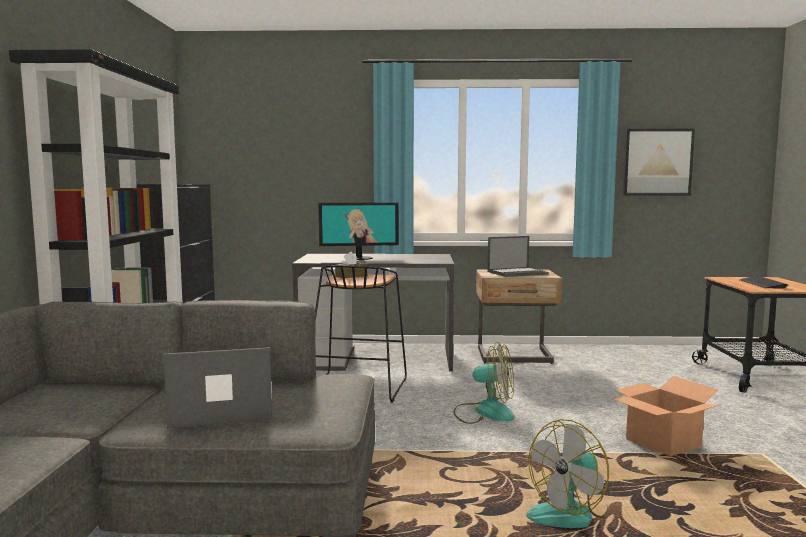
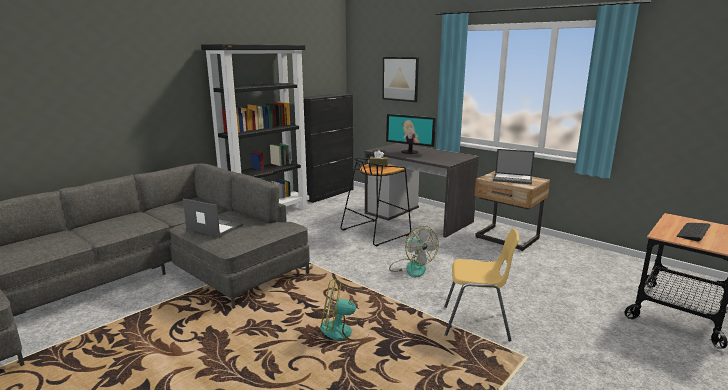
camera: 40 degrees right, 10 degrees up
cardboard box [613,376,720,457] -> yellow chair [444,228,519,341]
picture [623,128,695,196] -> picture moved to [382,57,419,102]

